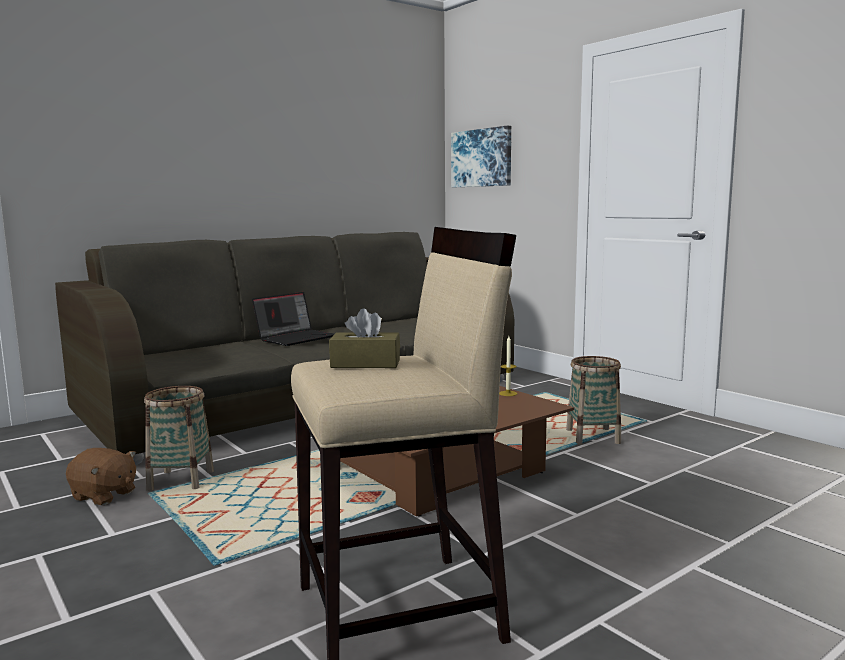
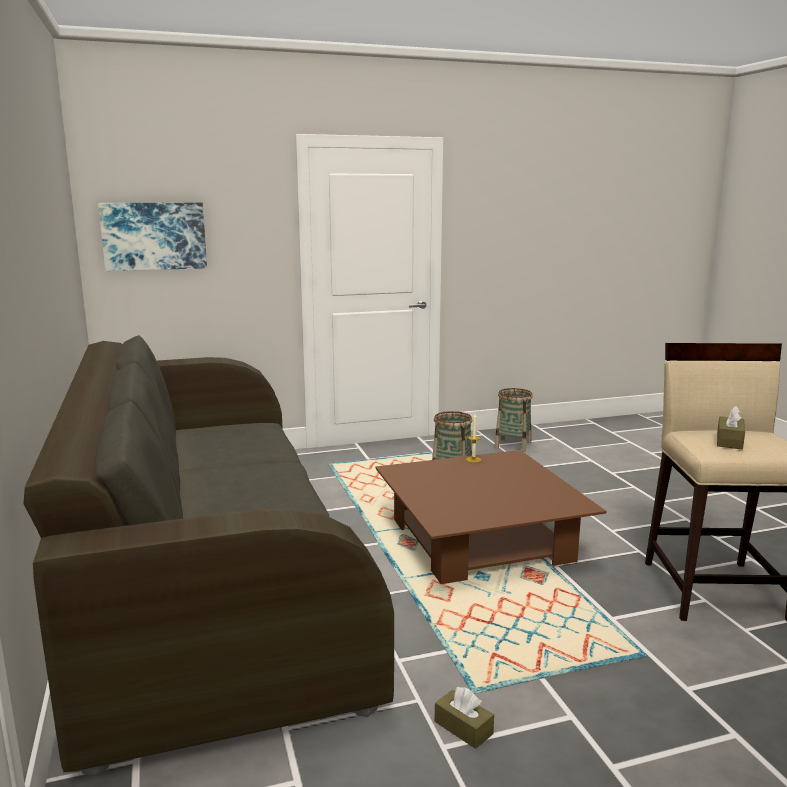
camera: 70 degrees left, 5 degrees up
brown plush toy [66,448,136,505] -> brown tissue box [435,687,494,749]
basket [144,386,214,491] -> basket moved to [494,388,533,452]
laptop [252,292,334,346] -> none

